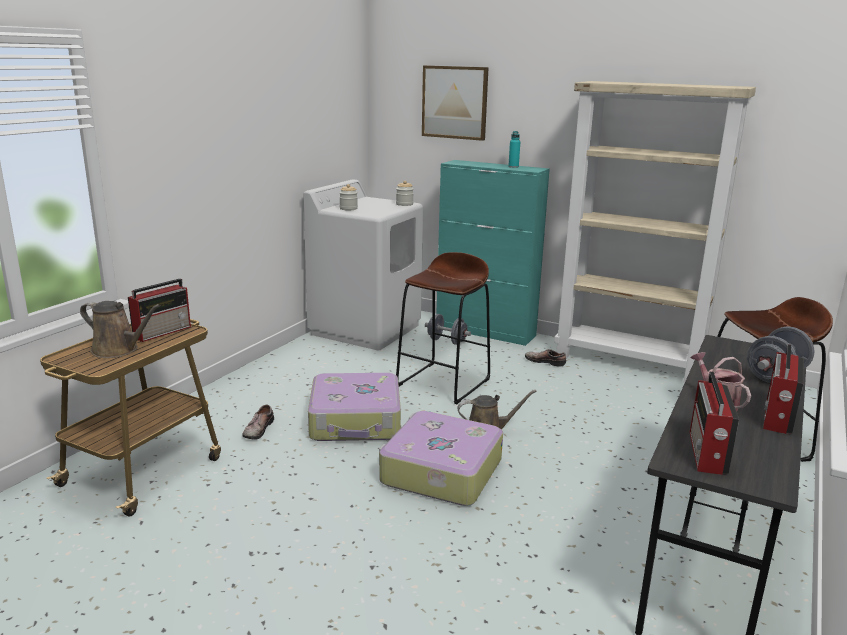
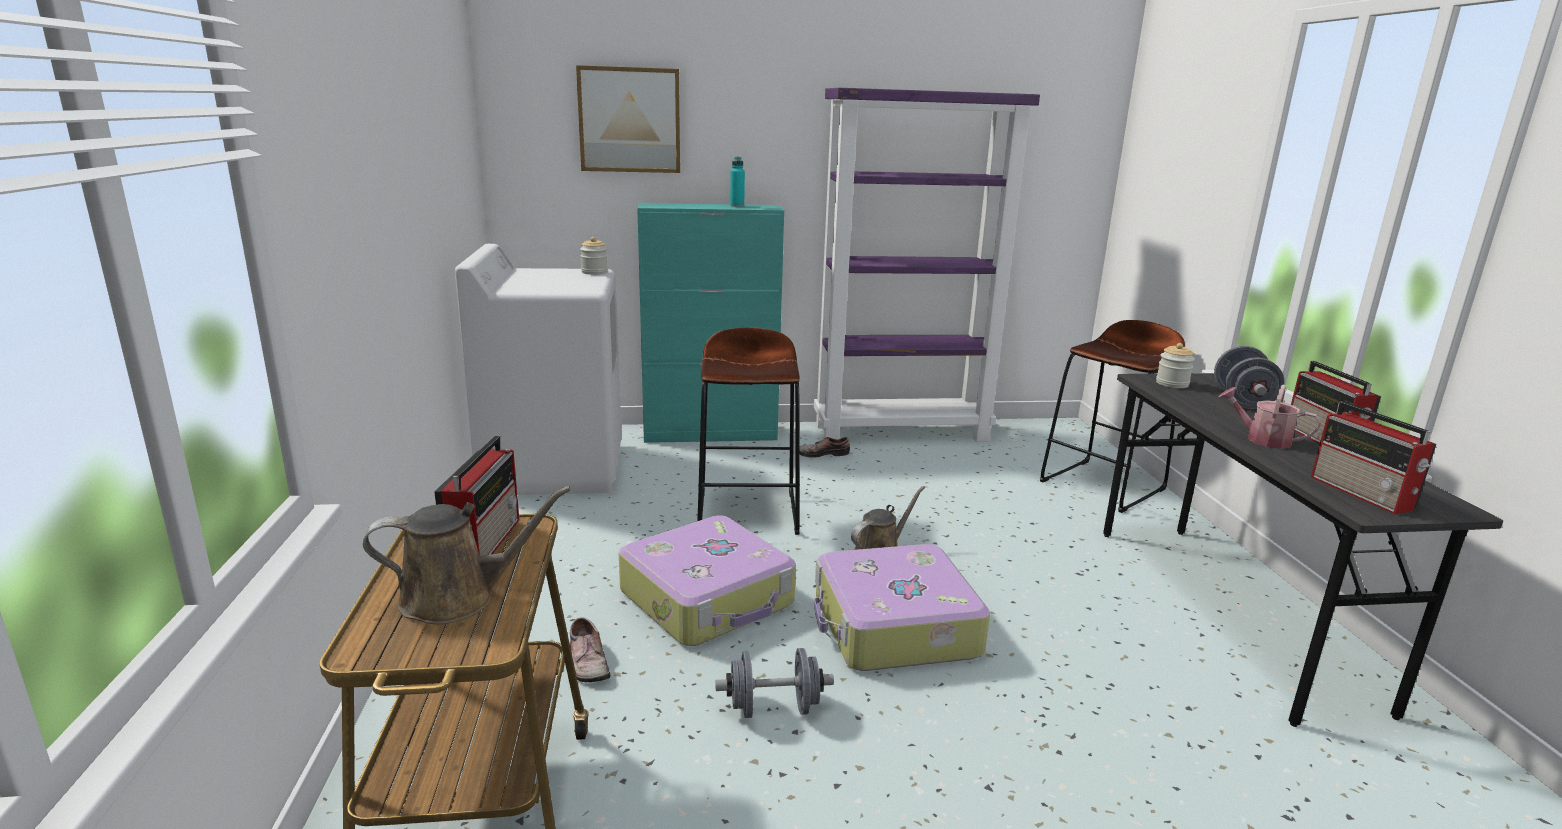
camera: 35 degrees left, 0 degrees up
jar [339,184,358,210] -> jar moved to [1156,343,1195,388]
grey dumbbell [425,314,471,345] -> grey dumbbell moved to [715,648,834,718]
beige bookcase [554,81,756,383] -> purple bookcase [814,88,1040,442]

